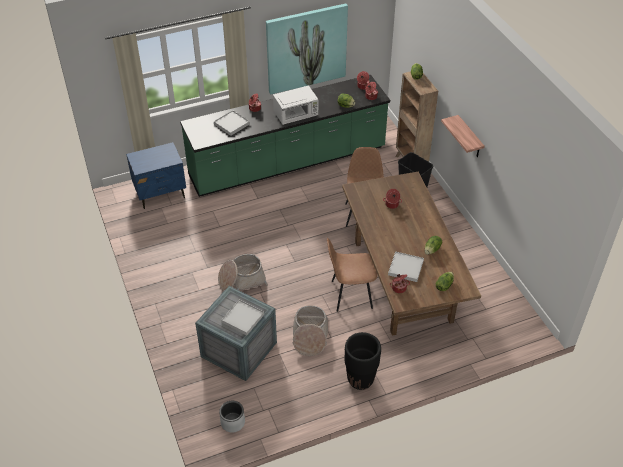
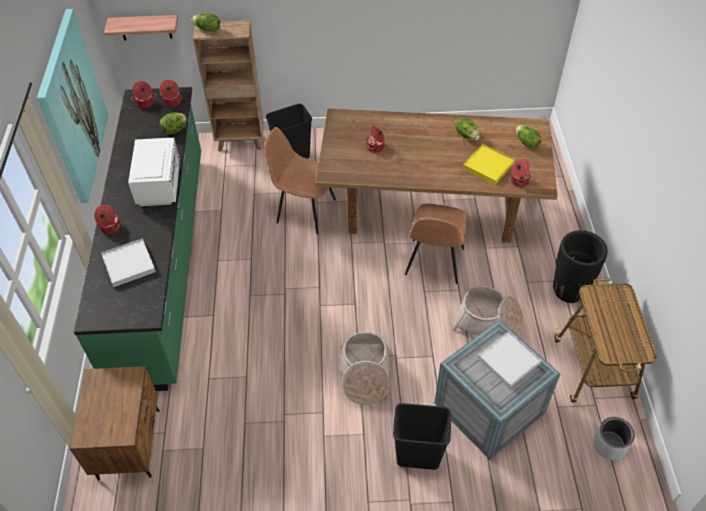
camera: 70 degrees left, 5 degrees up
blue nightstand [126,142,186,209] -> brown nightstand [69,366,159,480]
white tray [388,251,424,282] -> yellow tray [463,144,515,184]
shelf [441,115,485,157] -> shelf moved to [104,15,178,40]
none -> black trash can [393,403,451,470]
none -> cart [555,278,657,402]

